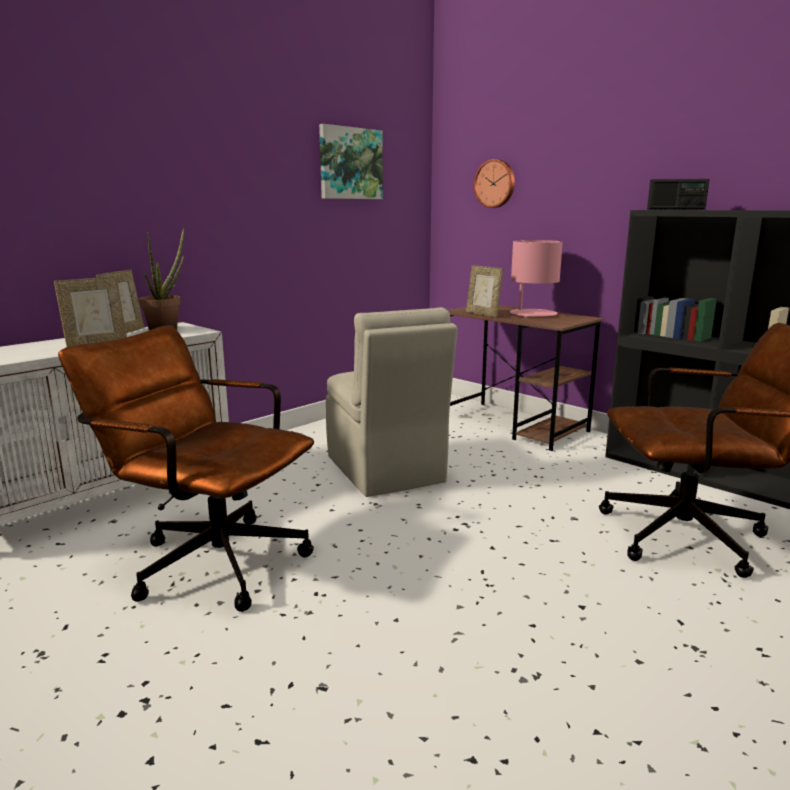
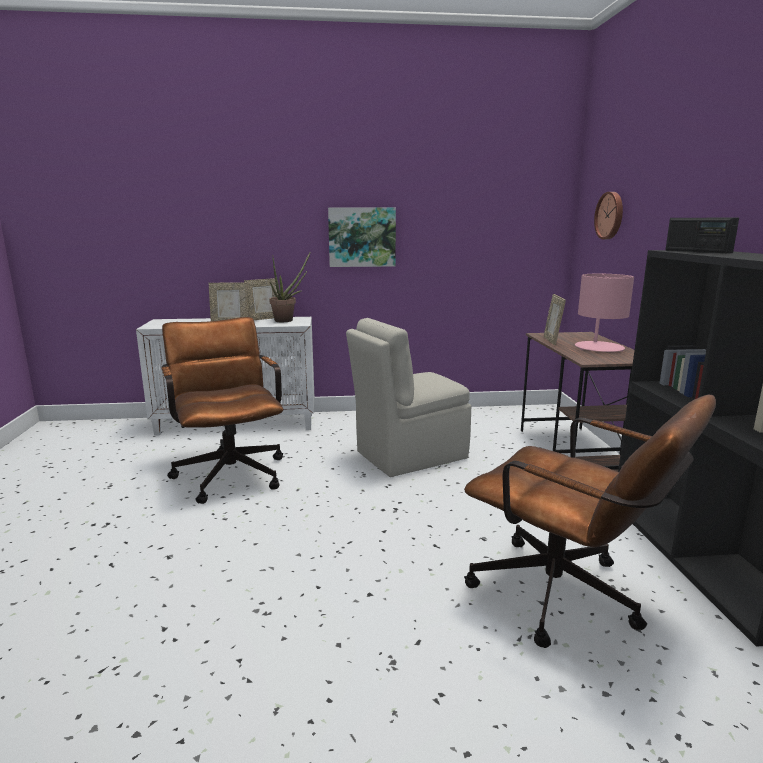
camera: 40 degrees right, 0 degrees up
picture [319,124,383,199] -> picture moved to [328,207,396,267]
beige chair [326,307,458,497] -> beige chair turned 45 degrees clockwise [346,318,471,477]

